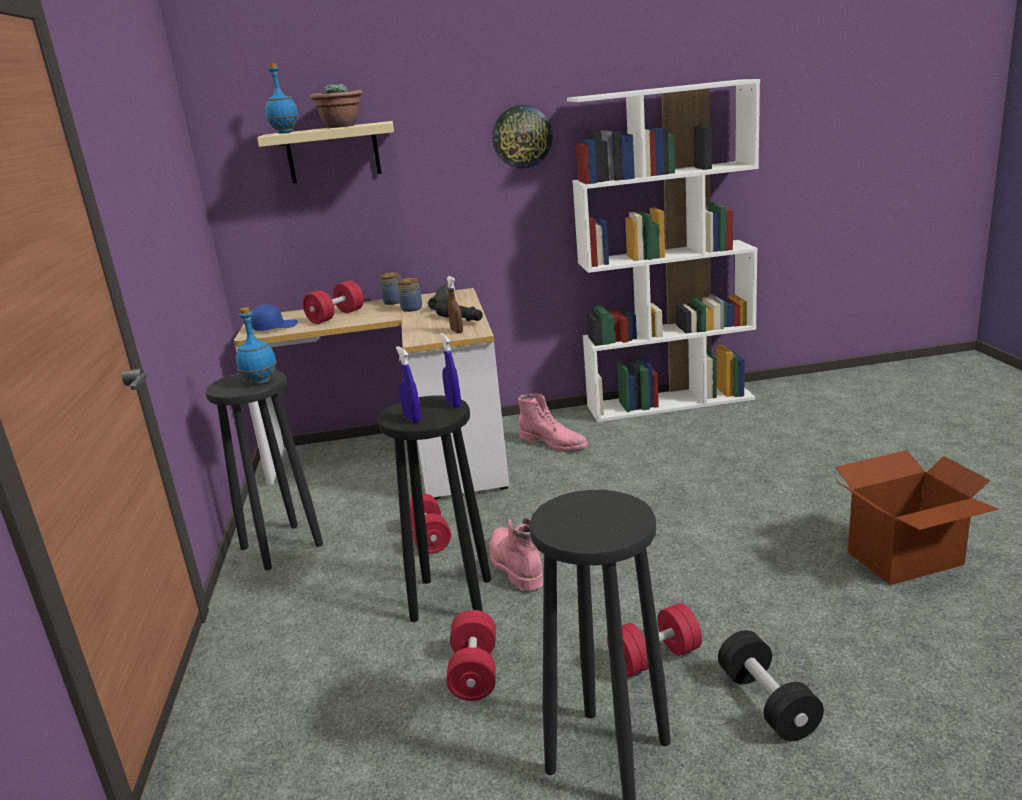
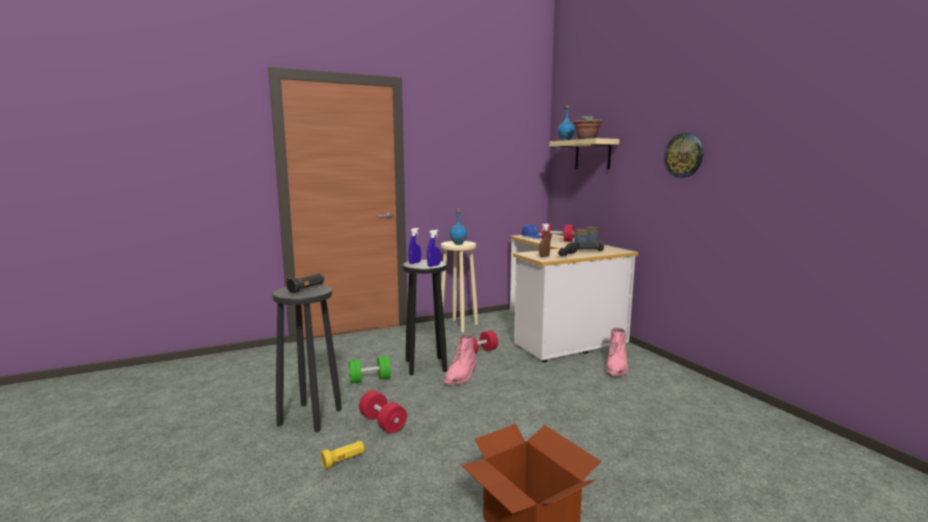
camera: 70 degrees right, 10 degrees down
black stool [206,370,323,570] -> beige stool [441,241,478,332]
red dumbbell [447,610,496,701] -> green dumbbell [348,356,391,384]
pink boot [489,517,544,591] -> pink boot turned 150 degrees clockwise [444,334,477,385]
white bookcase [567,79,760,422] -> none
black dumbbell [718,630,824,741] -> yellow flashlight [321,441,365,469]
none -> black flashlight [286,273,324,293]

